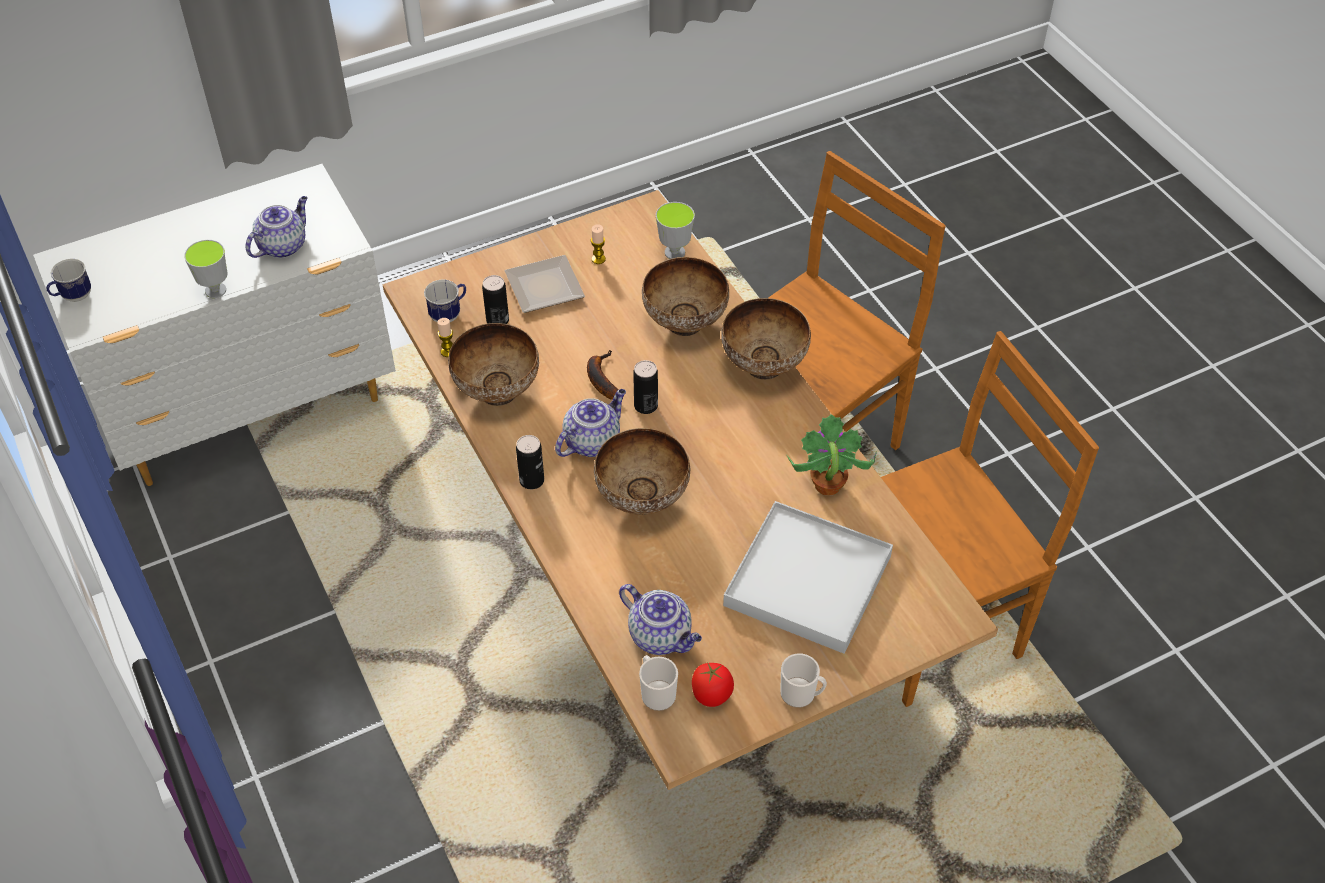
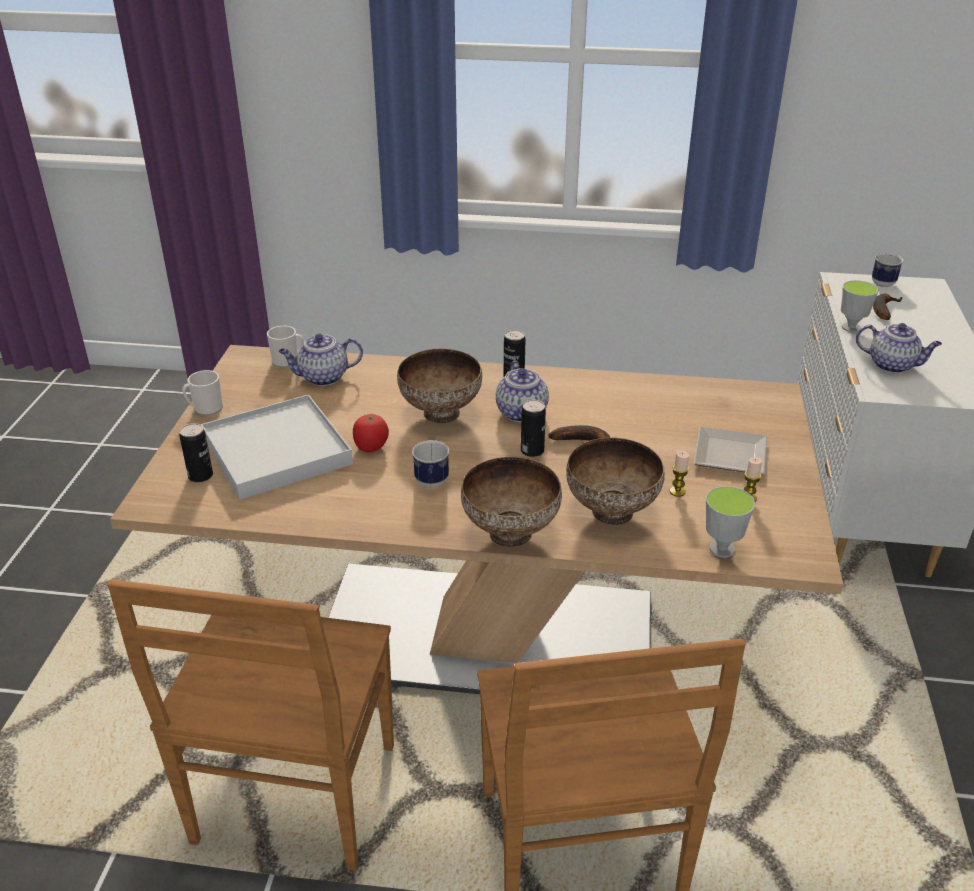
camera: 125 degrees right, 15 degrees down
teapot [246,196,308,258] -> teapot turned 45 degrees counterclockwise [856,323,942,373]
mug [424,280,466,322] -> mug moved to [412,440,449,488]
candle [437,318,453,357] -> candle moved to [670,450,689,497]
bowl [448,323,539,406] -> none
can [482,275,509,324] -> can moved to [179,423,213,482]
tomato [692,662,734,707] -> tomato moved to [353,414,389,453]
potted plant [786,414,877,496] -> none
none -> banana [873,294,902,320]

